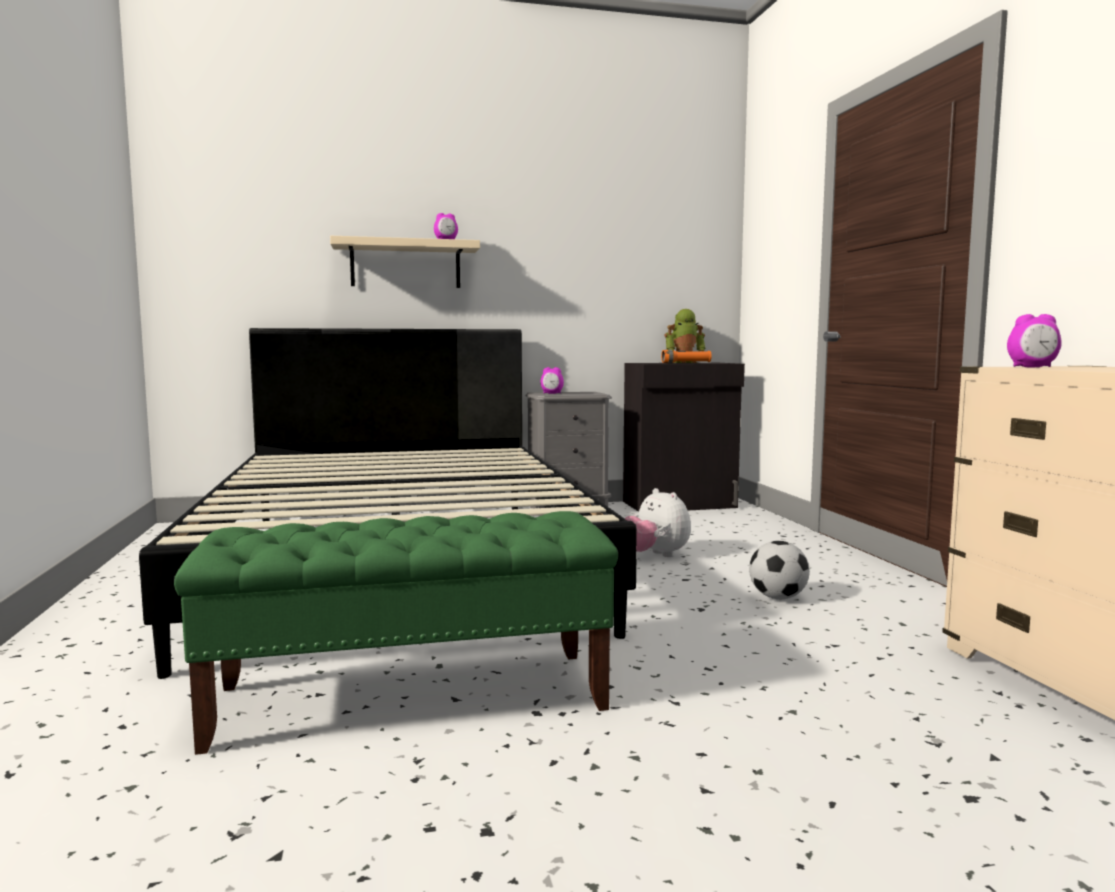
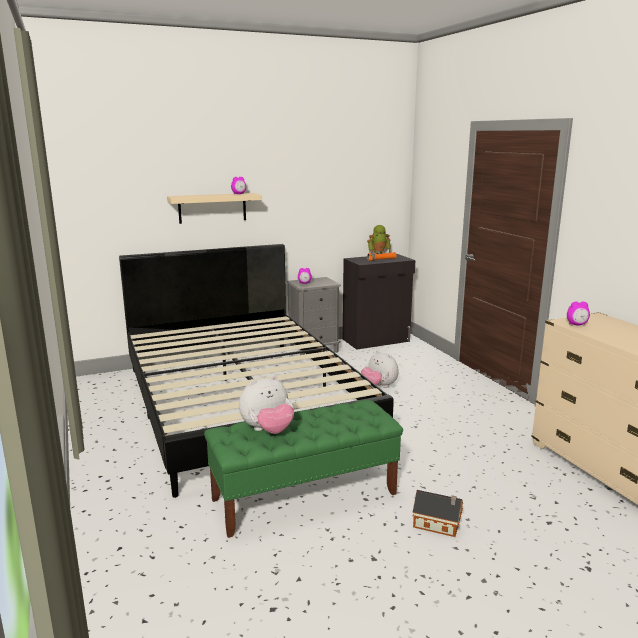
camera: 10 degrees left, 10 degrees up
football [749,541,810,599] -> none
none -> plush toy [239,375,294,434]
none -> toy house [412,490,463,537]

